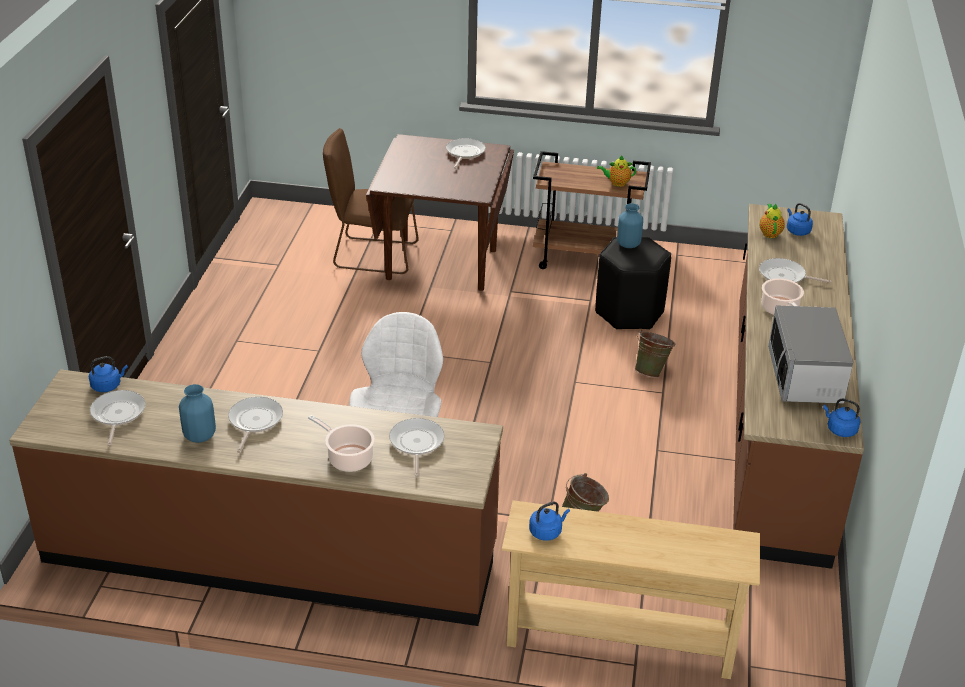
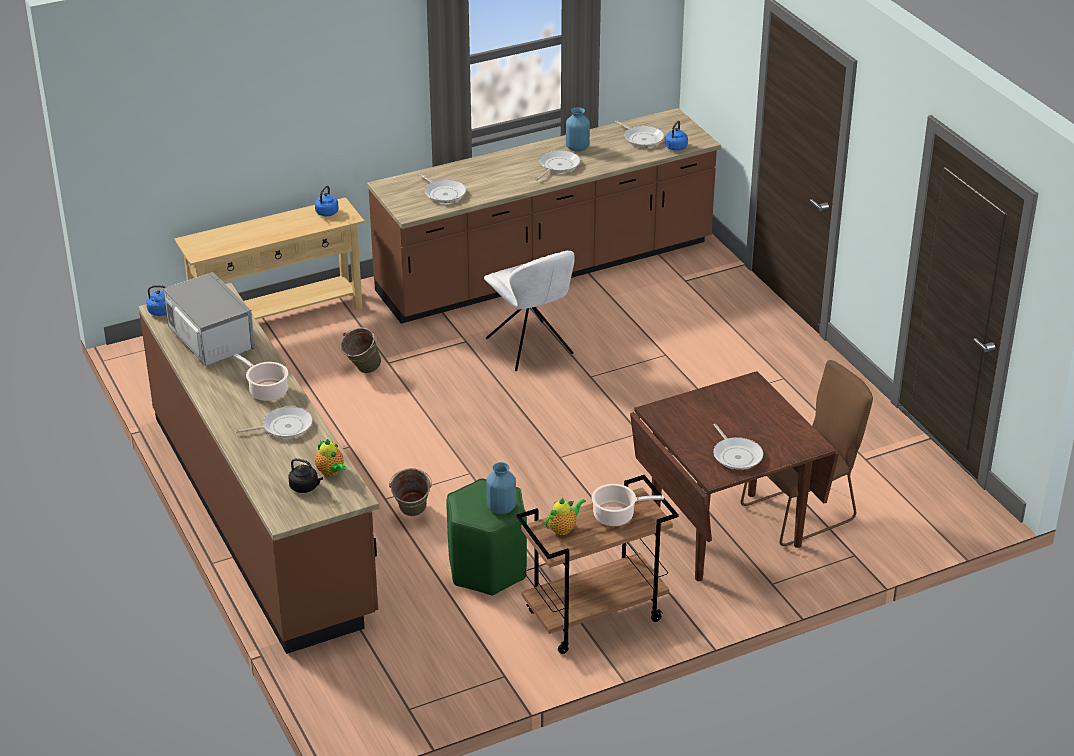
camera: 145 degrees right, 0 degrees up
frying pan [228,397,283,453] -> frying pan turned 120 degrees counterclockwise [535,150,580,181]
cooking pot [308,415,375,472] -> cooking pot moved to [592,484,664,526]
black stool [595,237,671,330] -> green stool [446,478,527,596]
blue kettle [787,203,813,236] -> black kettle [288,458,323,493]

